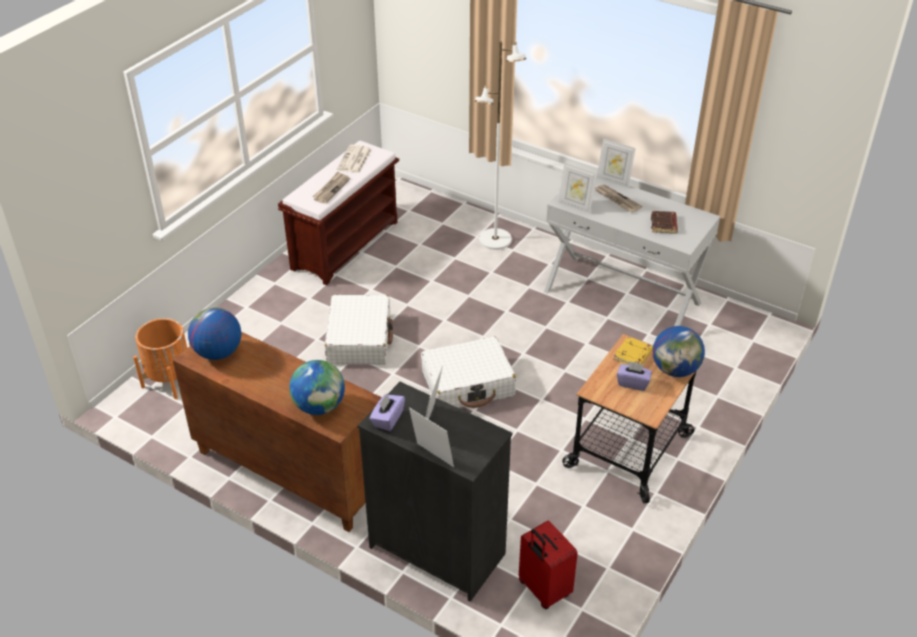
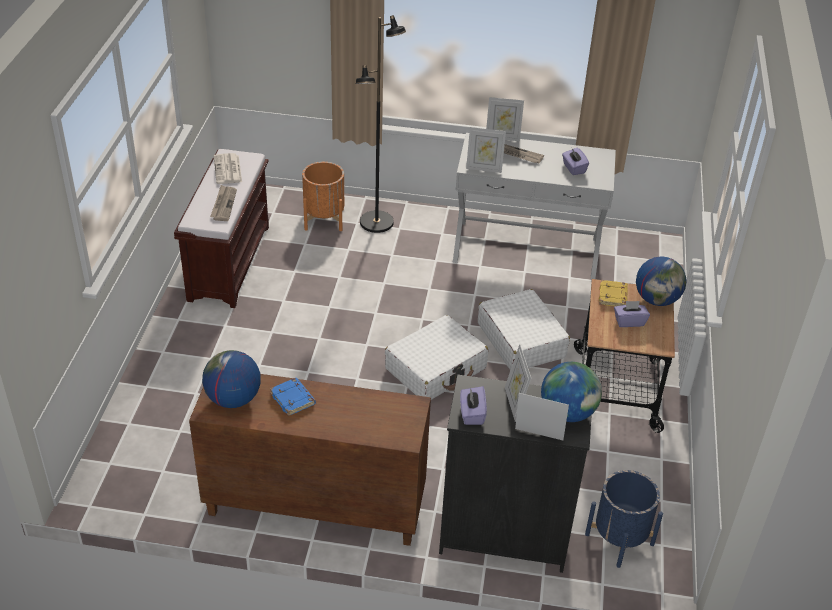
camera: 25 degrees left, 0 degrees up
orange planter [133,318,190,399] -> orange planter moved to [302,162,344,231]
globe [289,360,345,415] -> globe moved to [541,362,602,422]
white suitcase [325,295,393,365] -> white suitcase moved to [478,289,570,370]
white floor lamp [474,41,526,250] -> black floor lamp [356,15,406,233]
red suitcase [519,520,578,609] -> blue planter [585,470,663,568]
brown book [651,211,678,233] -> purple tissue box [562,148,589,175]
none -> blue book [270,378,316,416]

